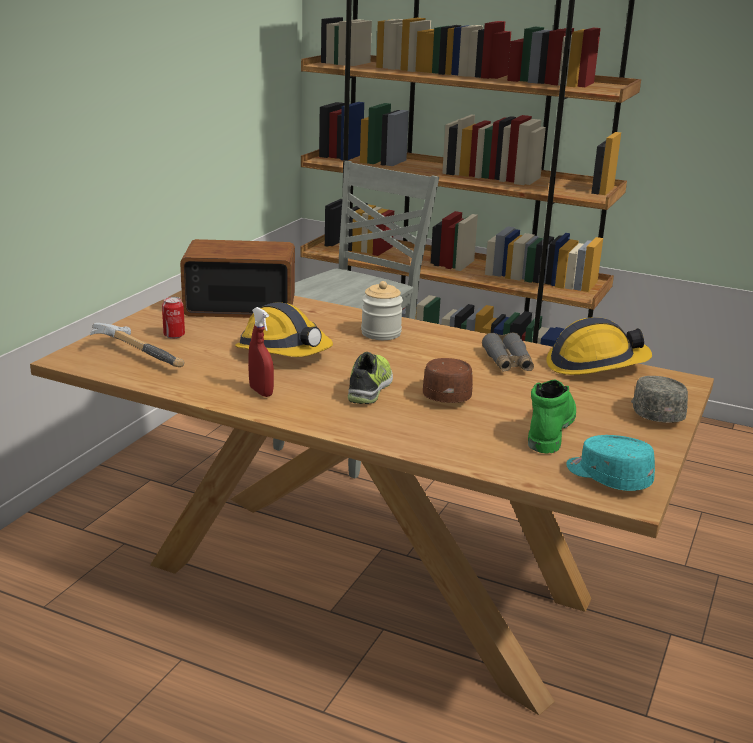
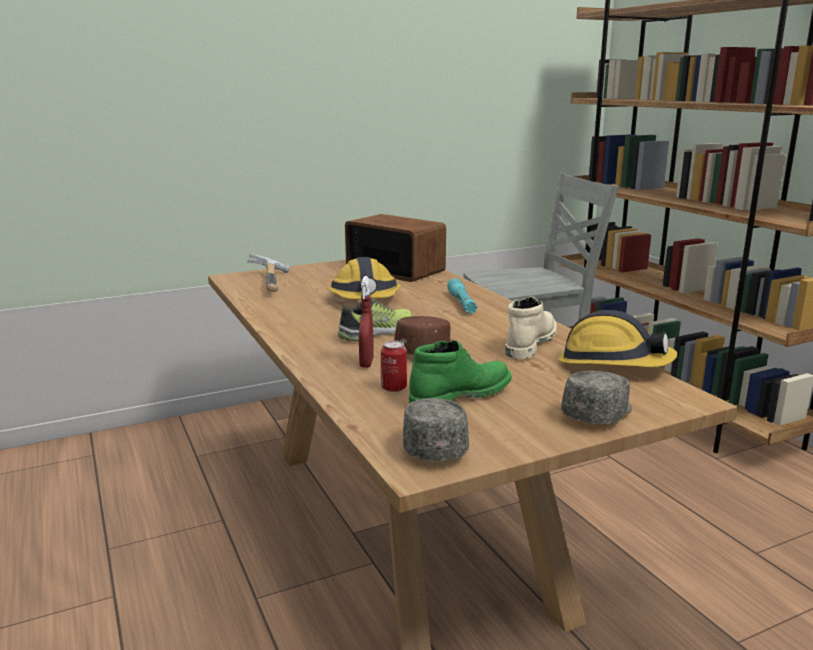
camera: 40 degrees right, 5 degrees down
can [162,297,185,339] -> can moved to [381,340,407,392]
red spray bottle [248,307,274,397] -> red spray bottle moved to [359,276,374,368]
jar [361,281,403,340] -> turquoise flashlight [447,278,477,314]
grey binoculars [482,332,534,371] -> beige boot [505,296,557,359]
turquoise cap [566,435,655,491] -> grey cap [403,398,469,461]

